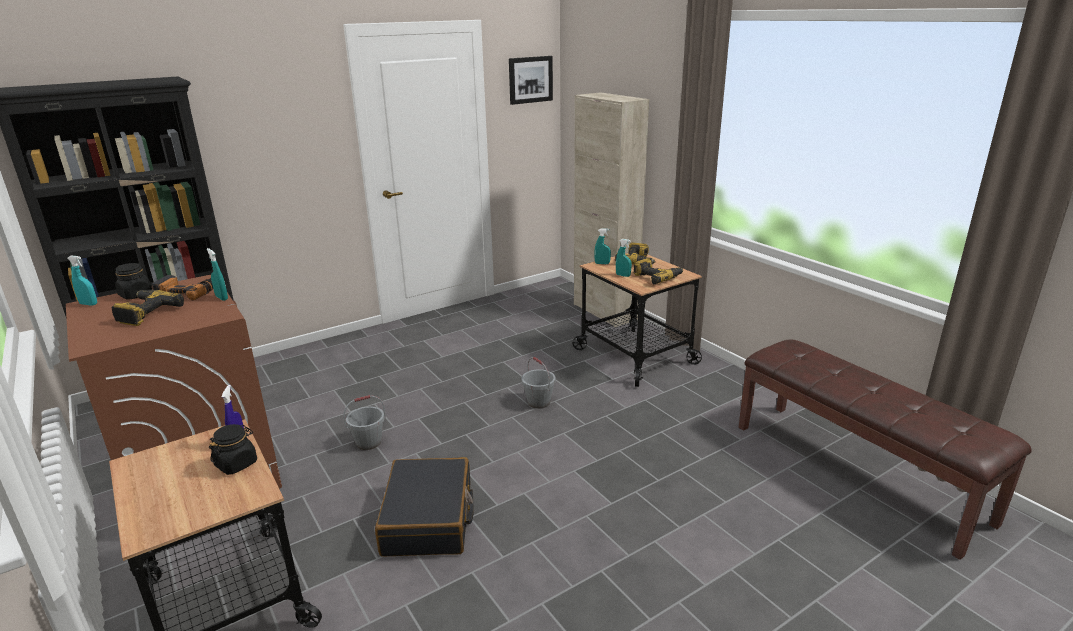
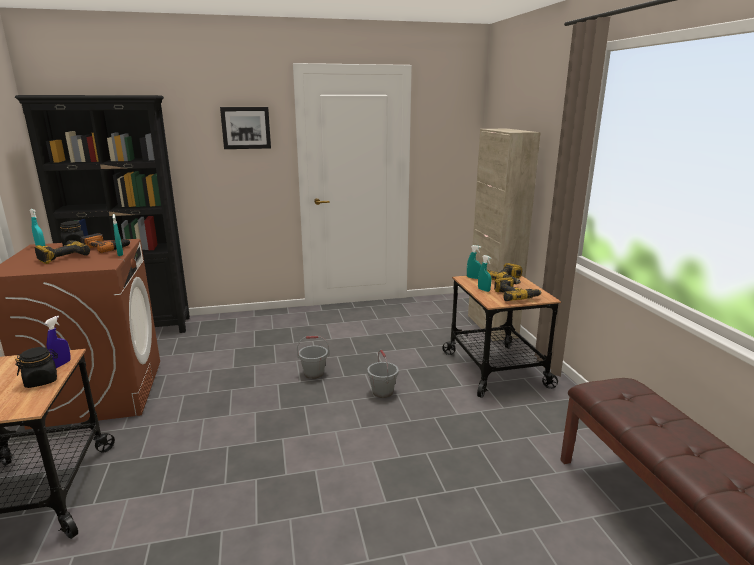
camera: 20 degrees right, 5 degrees down
grey bucket [343,395,386,450] -> grey bucket moved to [297,336,329,379]
black suitcase [375,457,474,557] -> none
picture [509,56,553,105] -> picture moved to [220,107,271,149]

